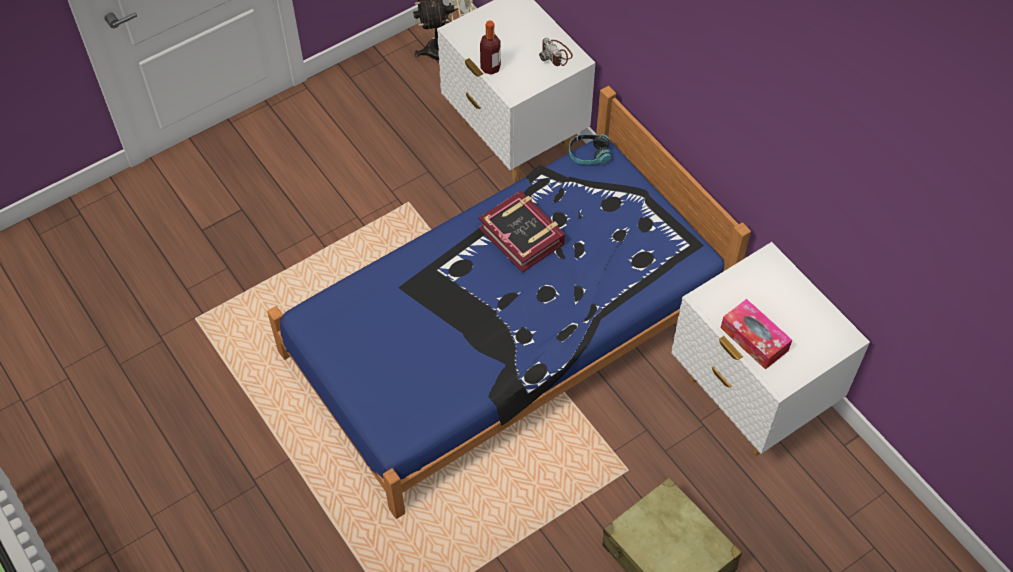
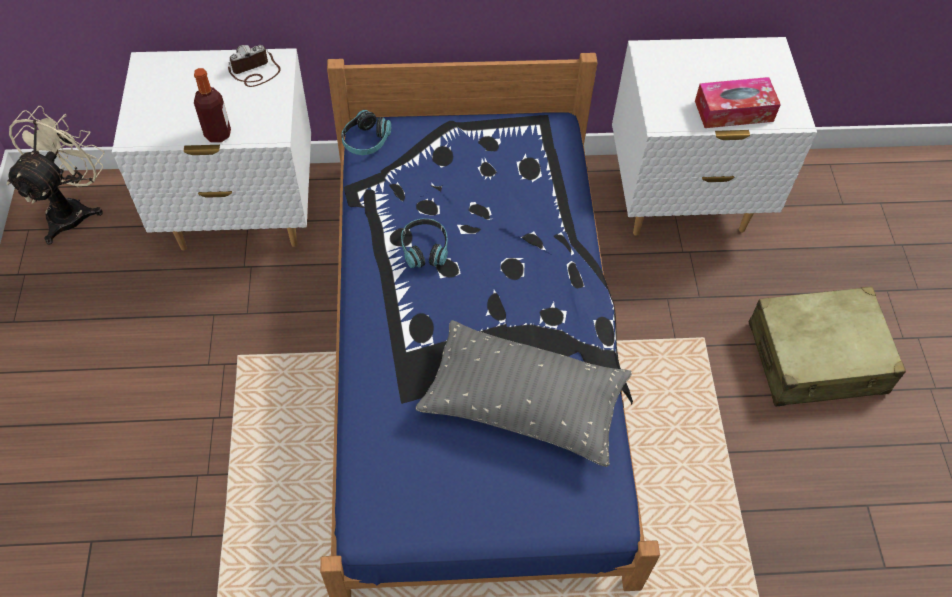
camera: 60 degrees left, 0 degrees up
book [479,190,565,273] -> headphones [401,219,448,268]
camera [539,38,573,66] -> camera turned 150 degrees clockwise [228,45,281,87]
none -> grey pillow [415,320,632,467]

